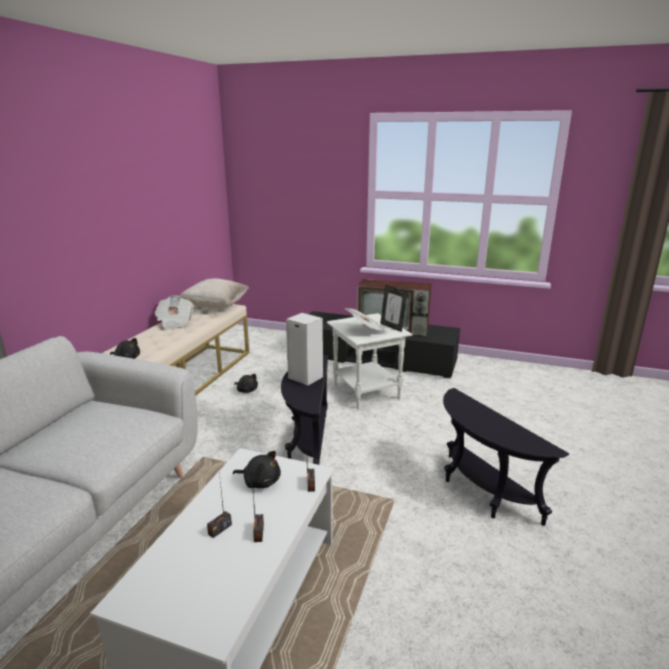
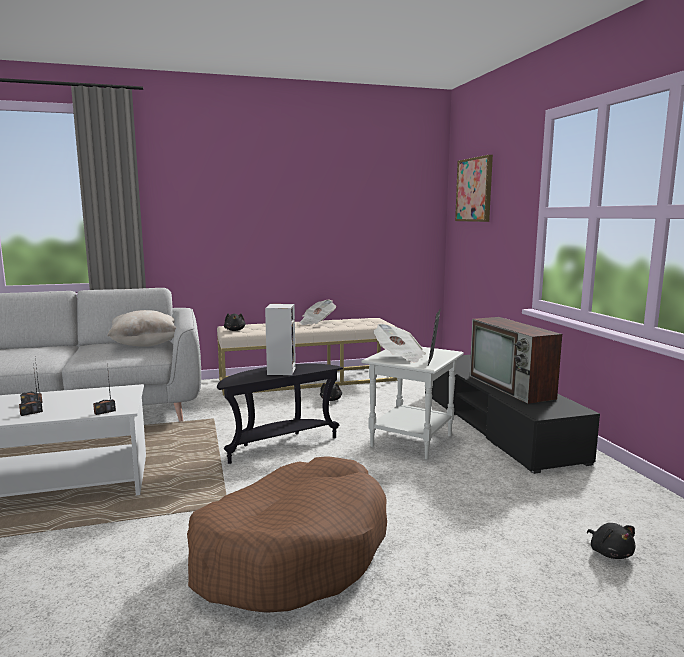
camera: 55 degrees right, 10 degrees down
beige pillow [179,278,249,309] -> beige pillow moved to [107,310,176,347]
black plush toy [233,451,281,488] -> black plush toy moved to [587,523,636,559]
black side table [443,388,569,526] -> brown dog bed [187,456,387,613]
none -> picture [455,155,493,222]

